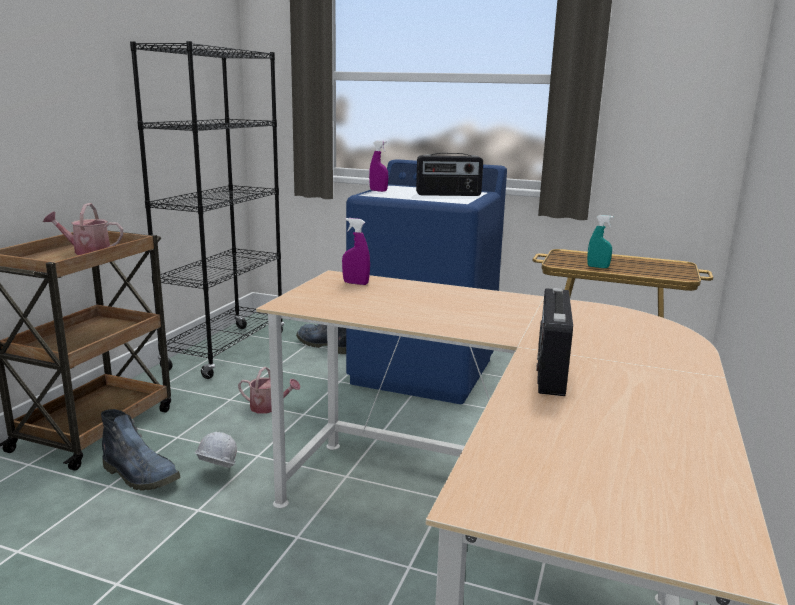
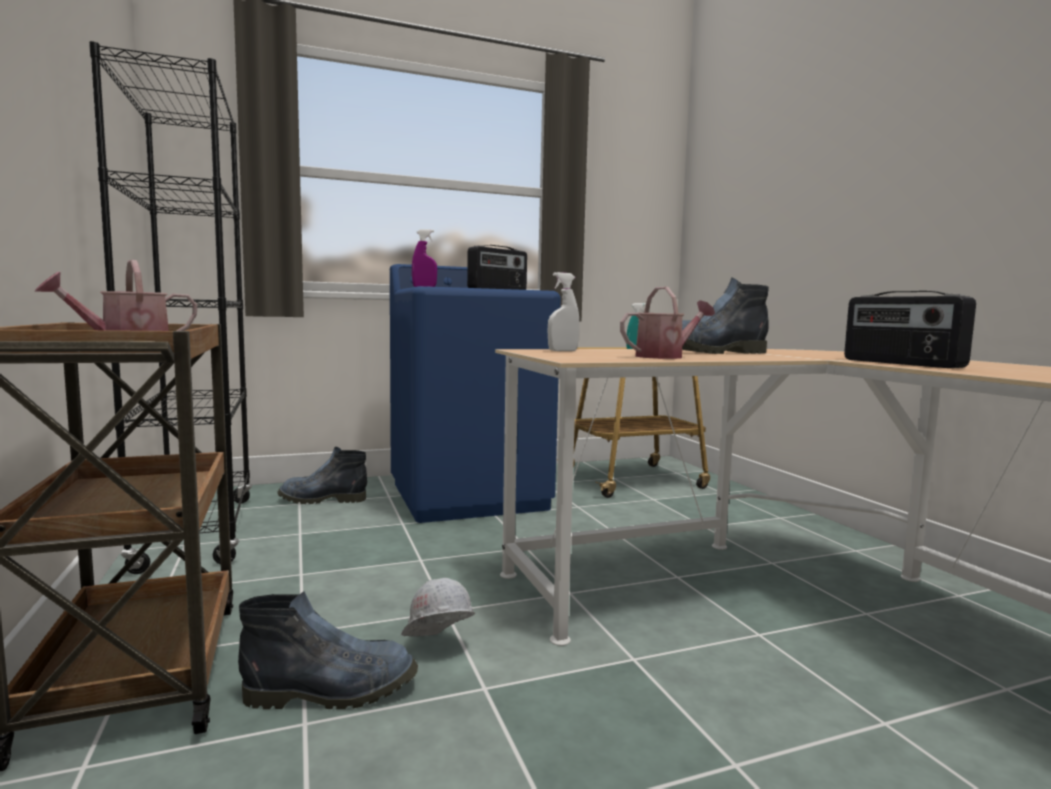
camera: 40 degrees left, 10 degrees down
watering can [238,367,300,413] -> watering can moved to [620,287,715,359]
purple spray bottle [342,218,370,285] -> white spray bottle [547,272,579,351]
none -> boot [682,277,769,354]

